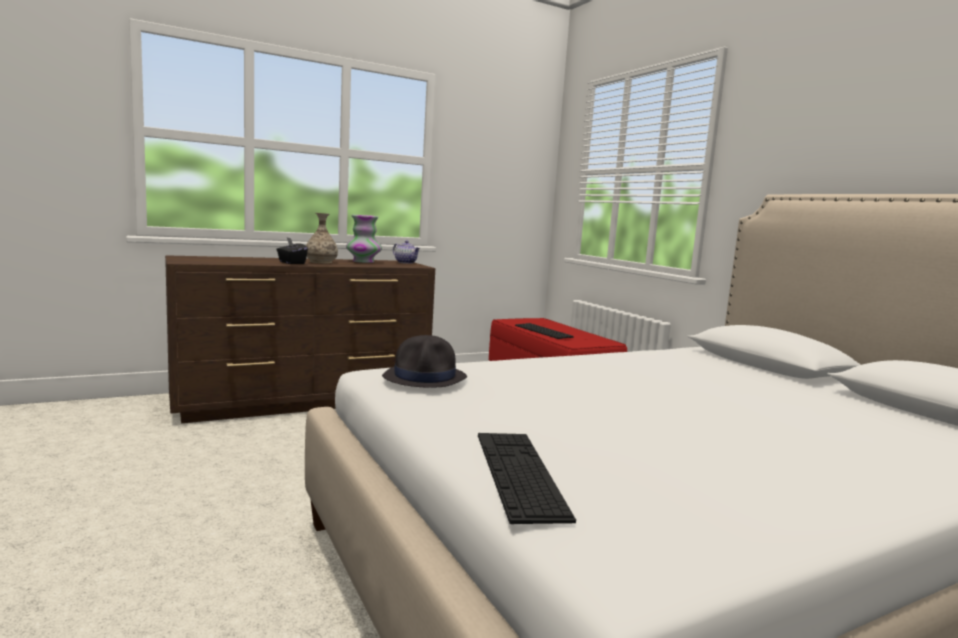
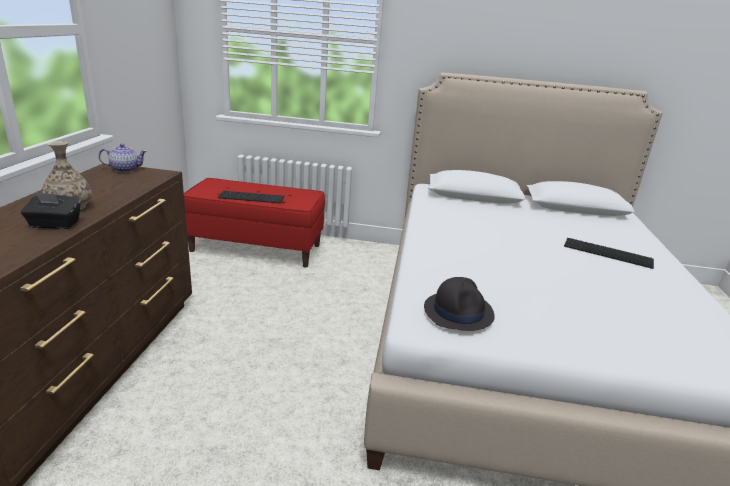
camera: 55 degrees left, 15 degrees up
vase [346,215,382,263] -> none
keyboard [478,433,576,524] -> keyboard moved to [564,238,654,269]

